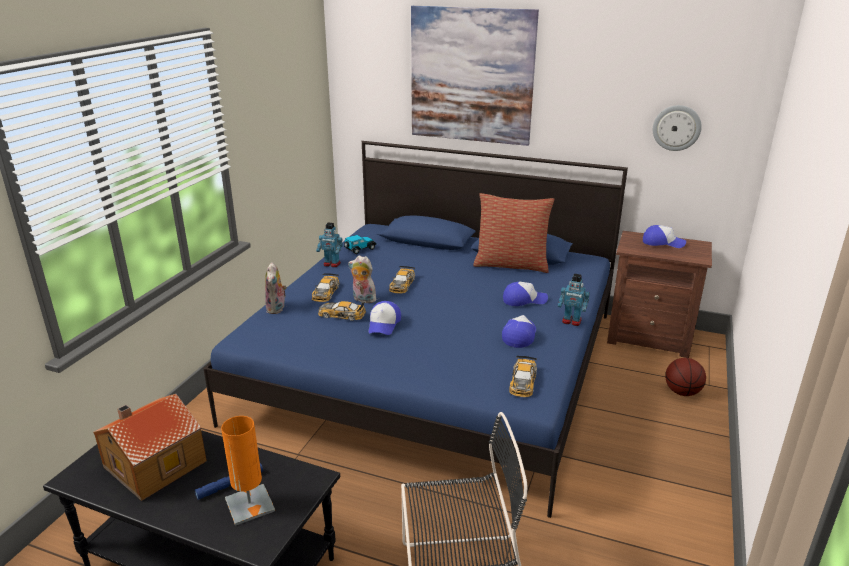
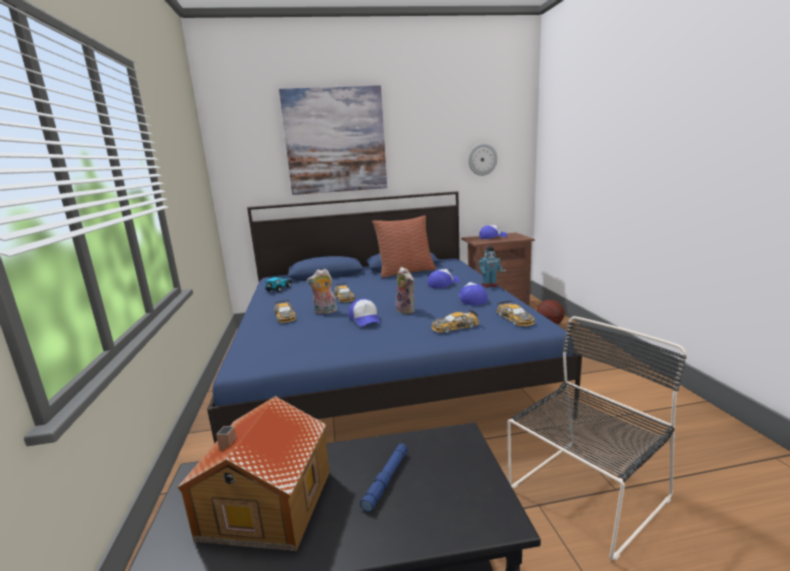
camera: 30 degrees left, 10 degrees down
orange table lamp [221,416,275,526] -> none
plush toy [265,262,287,314] -> plush toy moved to [396,267,415,314]
toy robot [316,223,343,267] -> none
toy car [318,301,366,321] -> toy car moved to [432,309,479,333]

